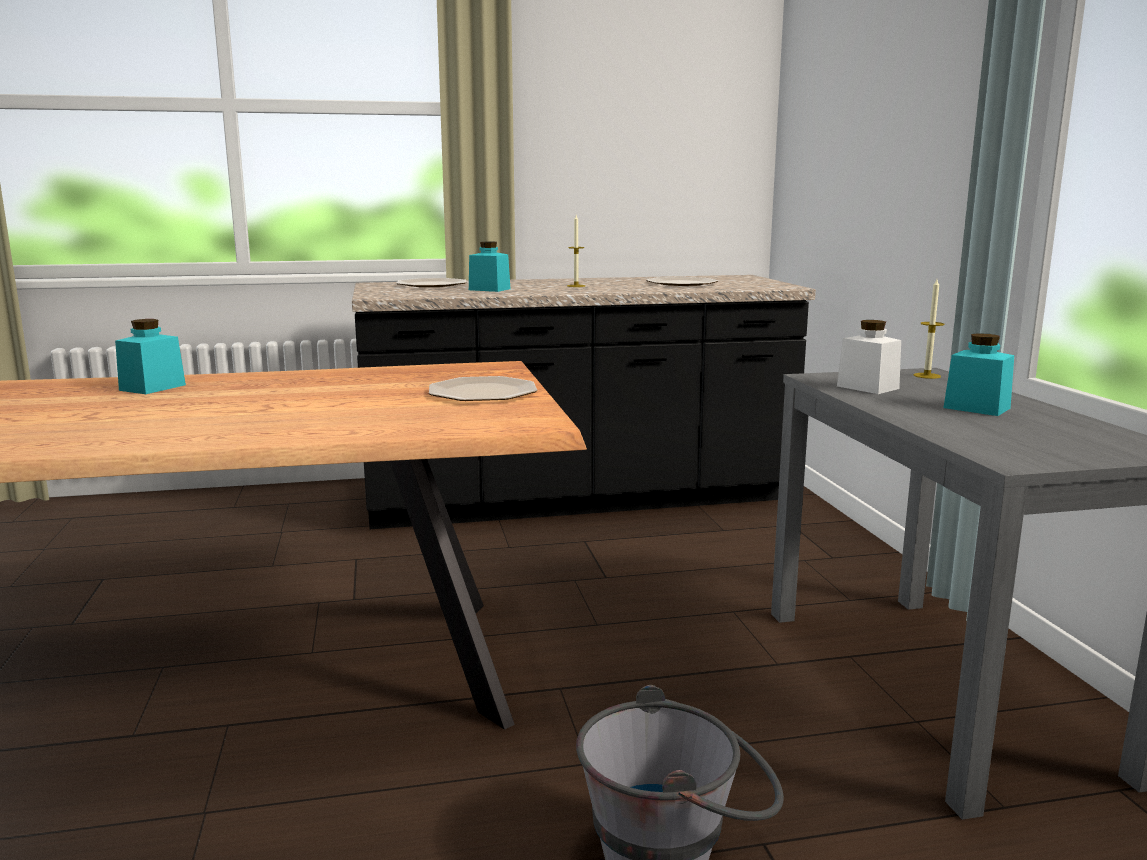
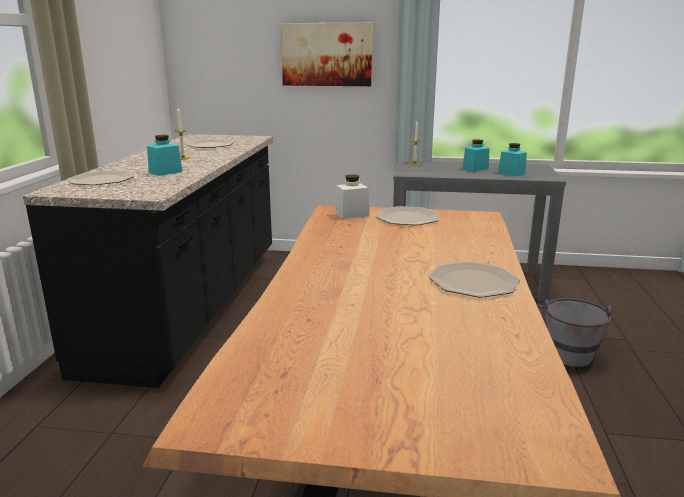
camera: 70 degrees left, 5 degrees up
turquoise jar [115,319,186,394] -> turquoise jar moved to [498,143,527,176]
white jar [837,320,901,394] -> white jar moved to [335,175,369,219]
none -> picture [281,23,373,86]
none -> plate [428,262,520,298]

